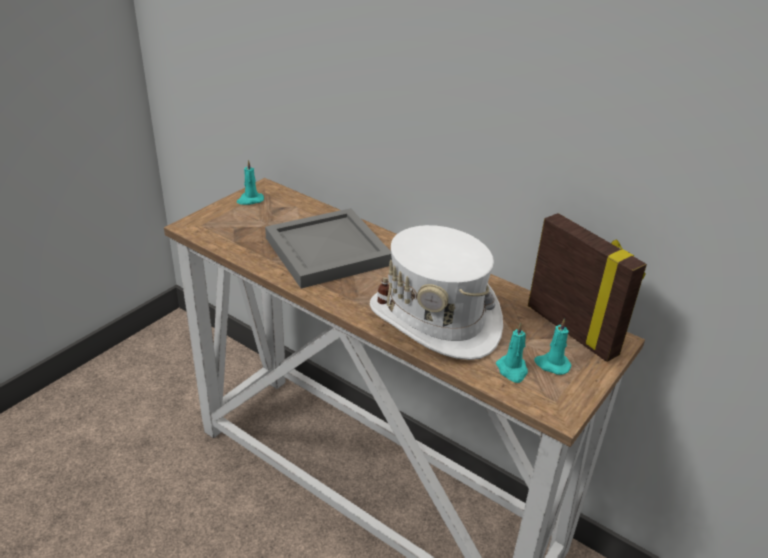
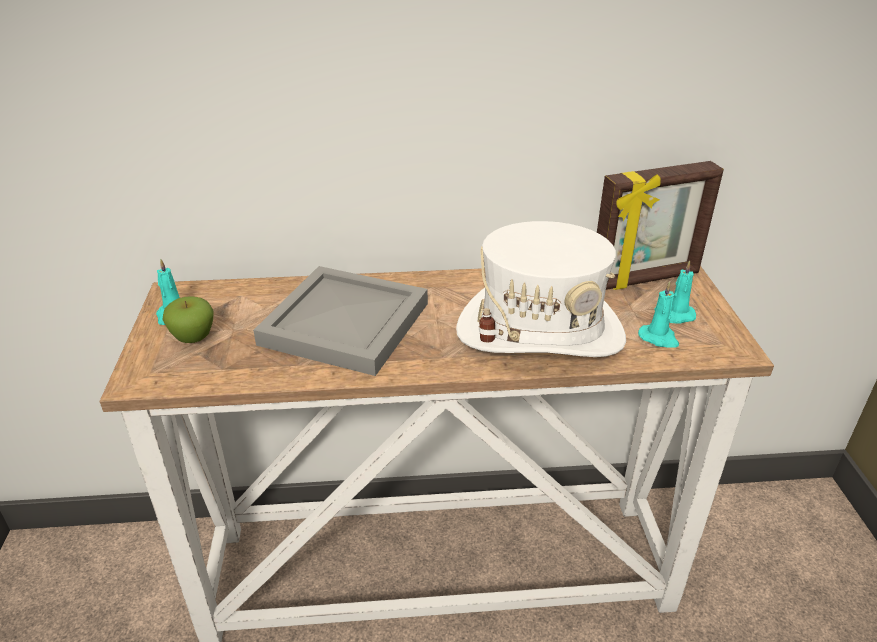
camera: 40 degrees left, 0 degrees up
picture frame [528,213,647,362] -> picture frame turned 150 degrees clockwise [597,161,724,290]
none -> apple [162,296,213,343]

